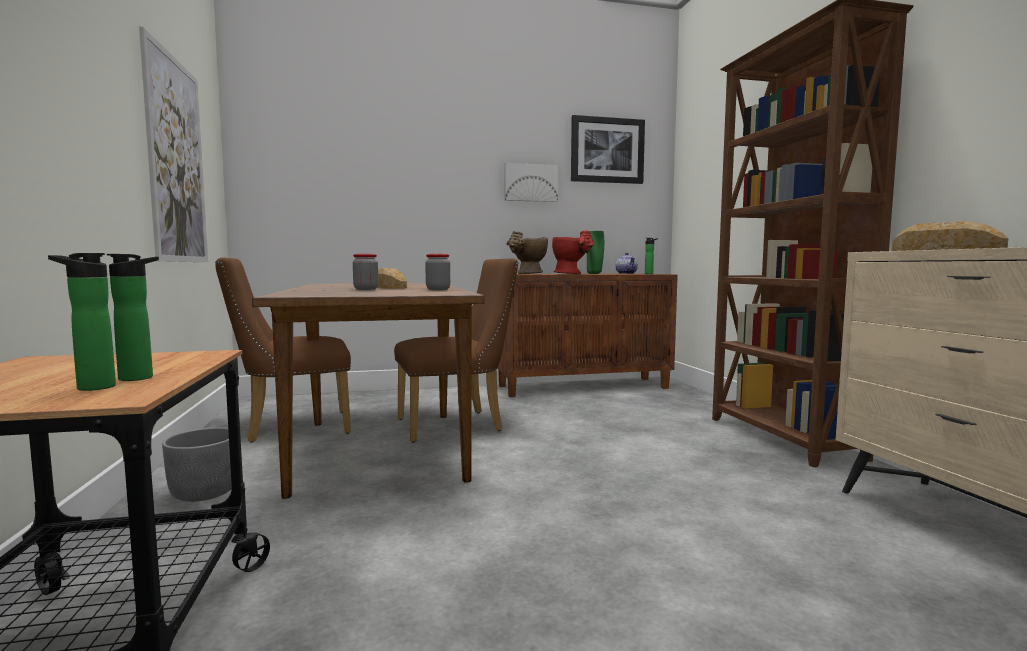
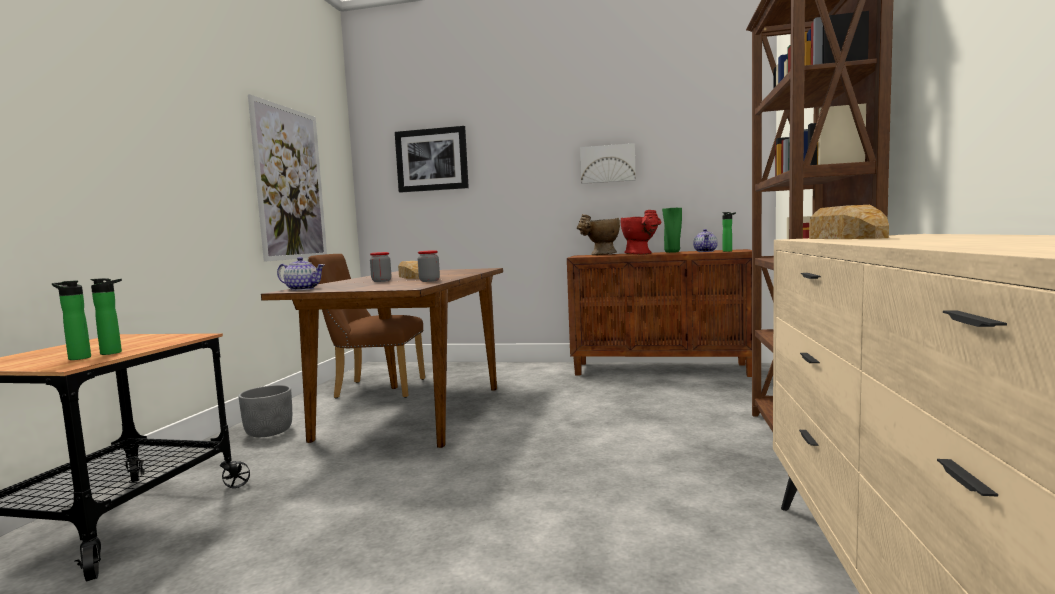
camera: 25 degrees right, 0 degrees up
brown chair [394,258,519,443] -> none
picture [571,115,645,184] -> picture moved to [395,126,469,193]
none -> teapot [277,257,325,290]

